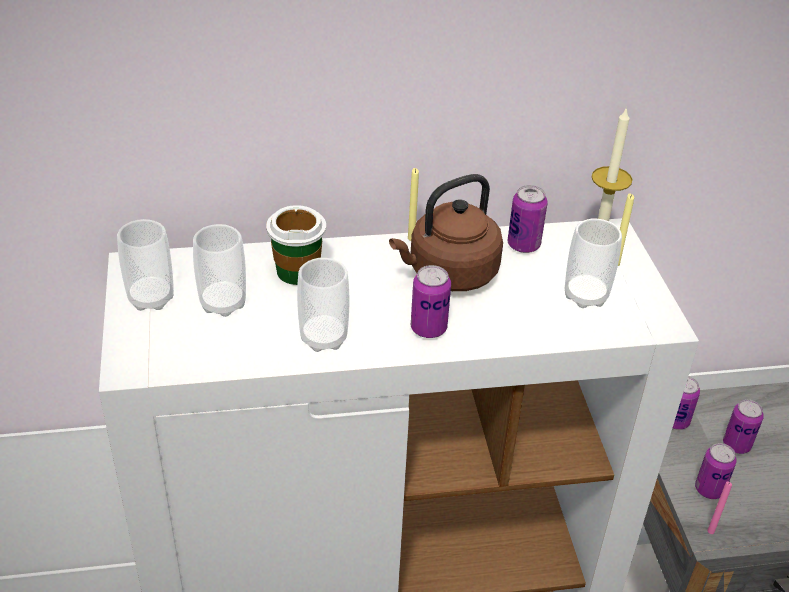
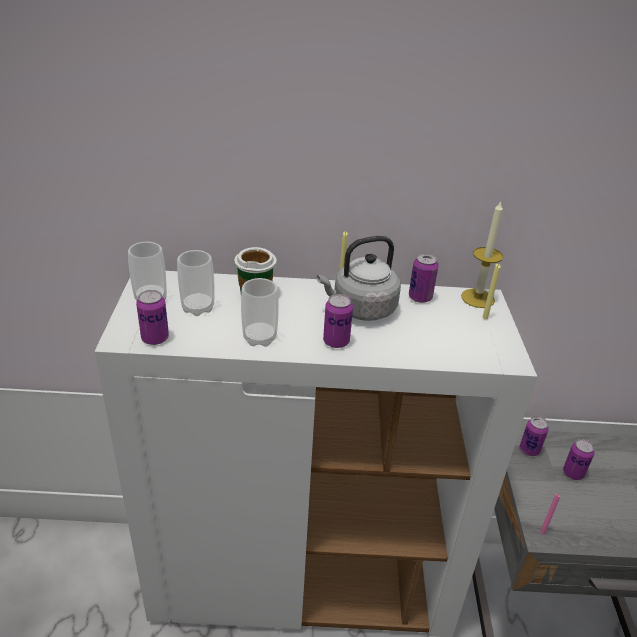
camera: 10 degrees right, 5 degrees down
brown kettle [389,174,503,291] -> grey kettle [317,236,401,321]
cup [565,218,622,308] -> none
can [695,443,737,499] -> can moved to [136,290,169,345]

